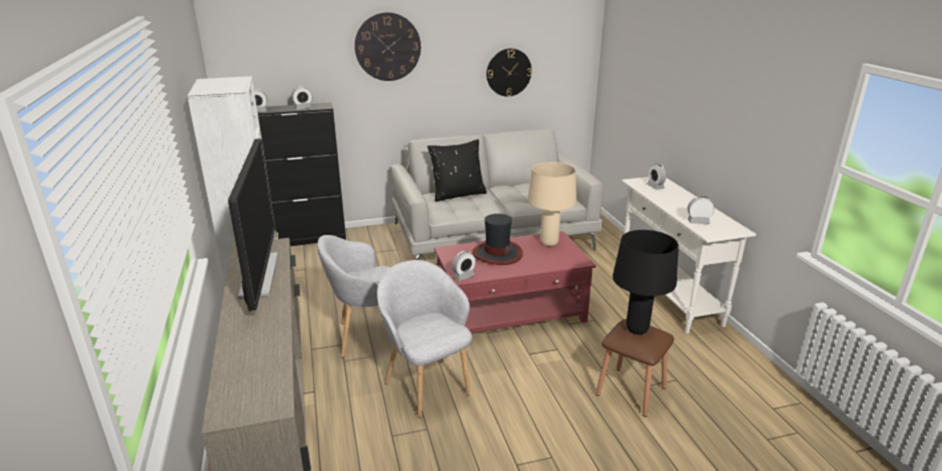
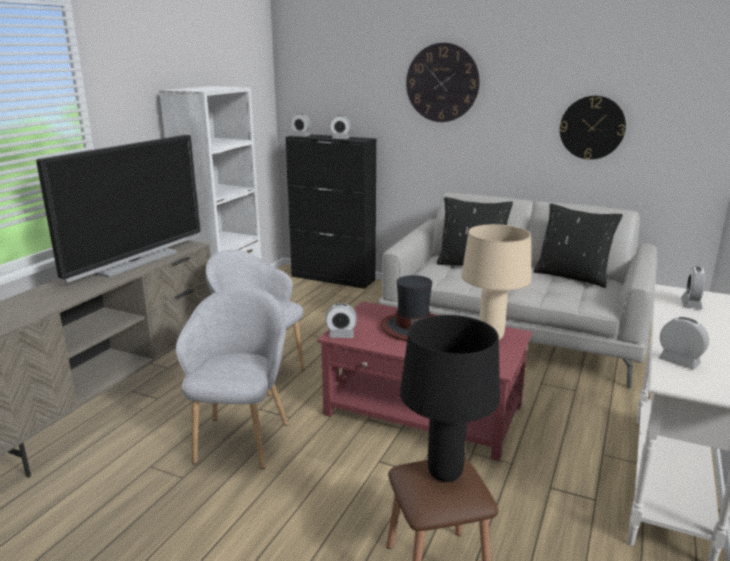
camera: 40 degrees right, 5 degrees down
none -> black pillow [533,203,623,288]

